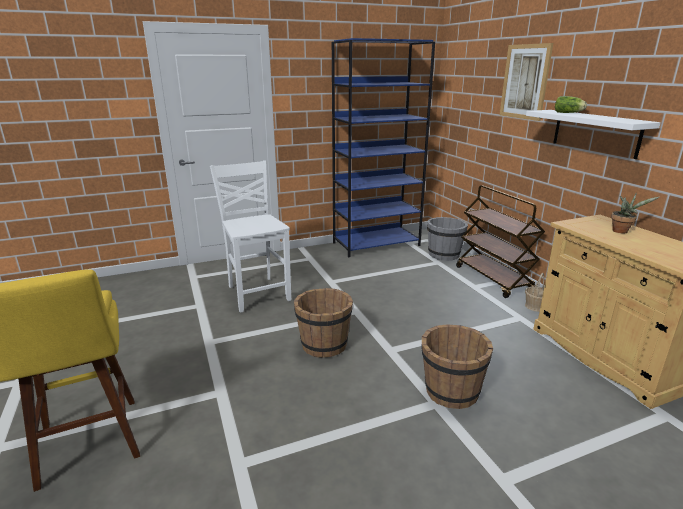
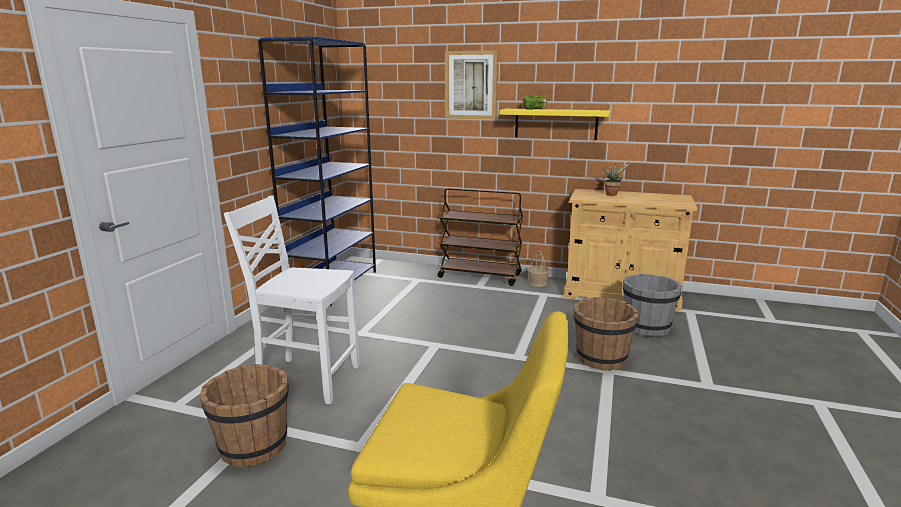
camera: 50 degrees left, 5 degrees down
brown bucket [294,288,353,358] -> brown bucket moved to [199,364,289,467]
grey bucket [427,217,468,261] -> grey bucket moved to [623,274,682,336]
white shelf [526,110,661,159] -> yellow shelf [500,109,611,140]

